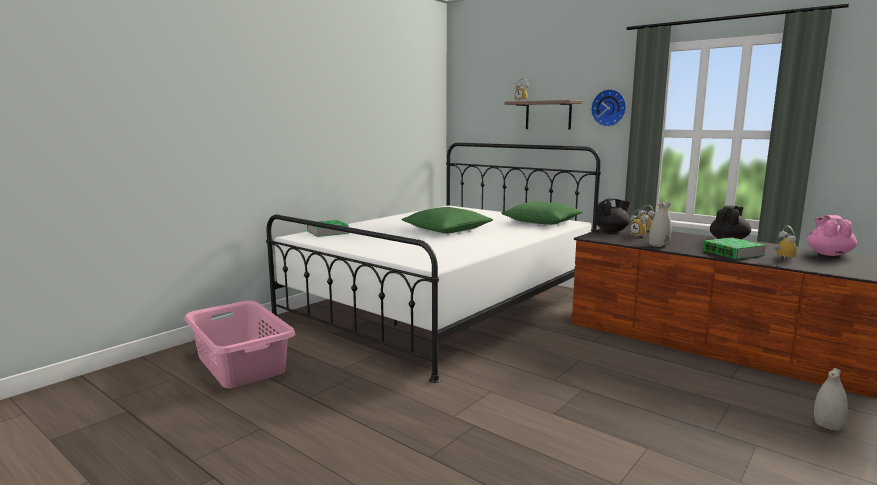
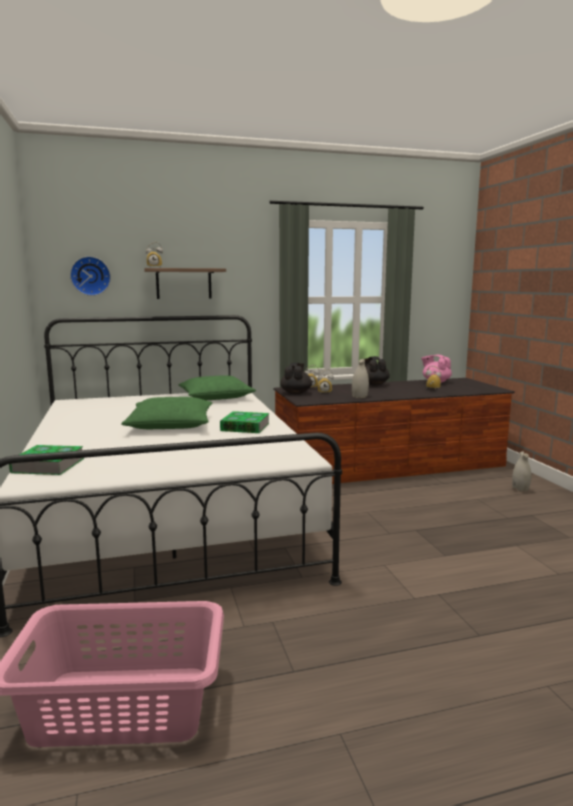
camera: 55 degrees left, 0 degrees up
wall clock [591,89,626,127] -> wall clock moved to [70,256,111,296]
book [703,238,767,259] -> book moved to [220,411,269,433]

